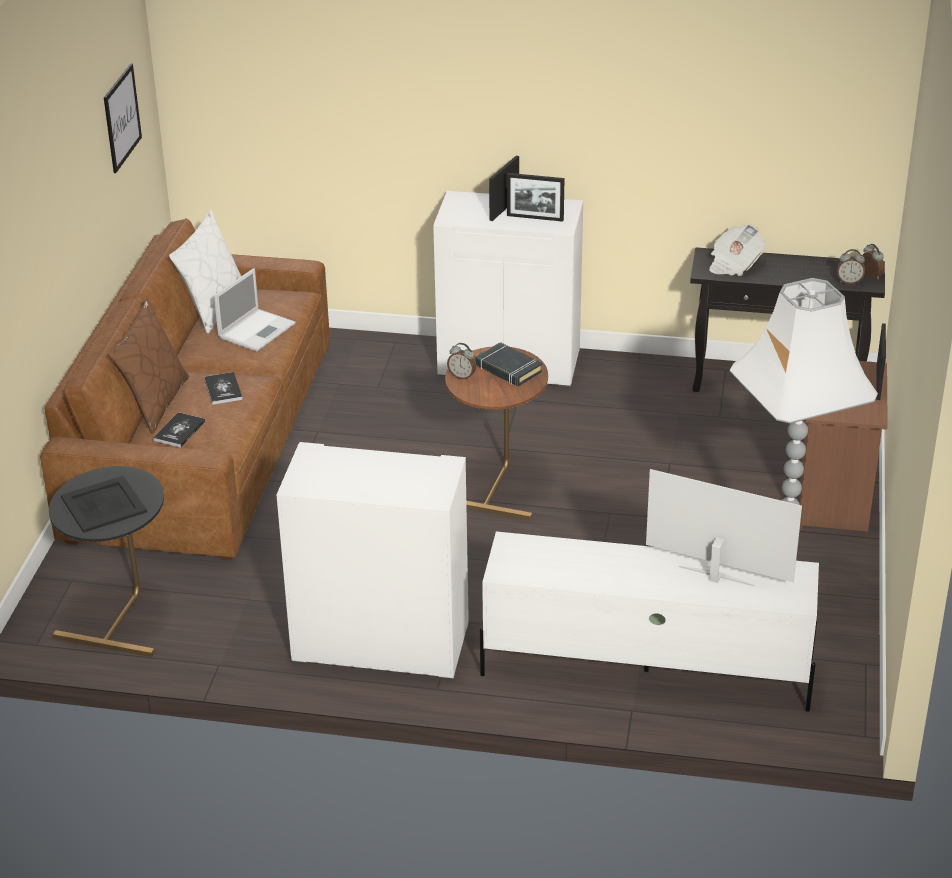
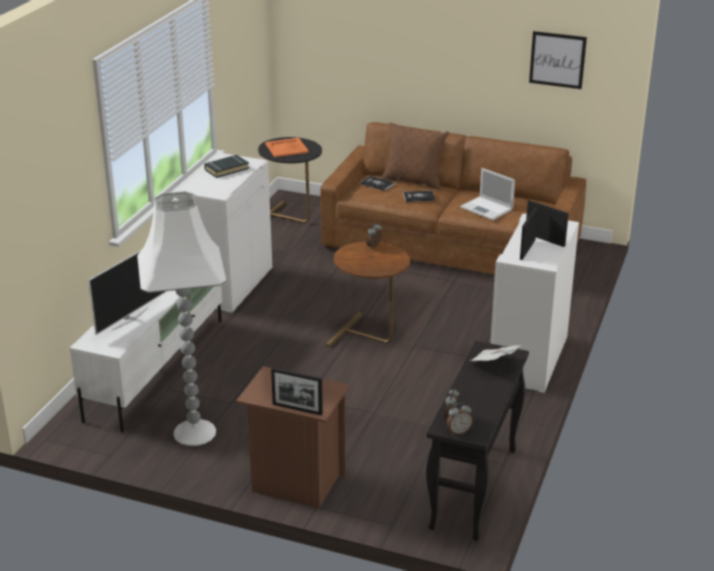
camera: 100 degrees right, 5 degrees down
black tray [61,476,147,533] -> orange tray [265,138,309,157]
white pillow [169,210,241,334] -> none
black book [476,342,542,387] -> black book moved to [204,155,249,178]

